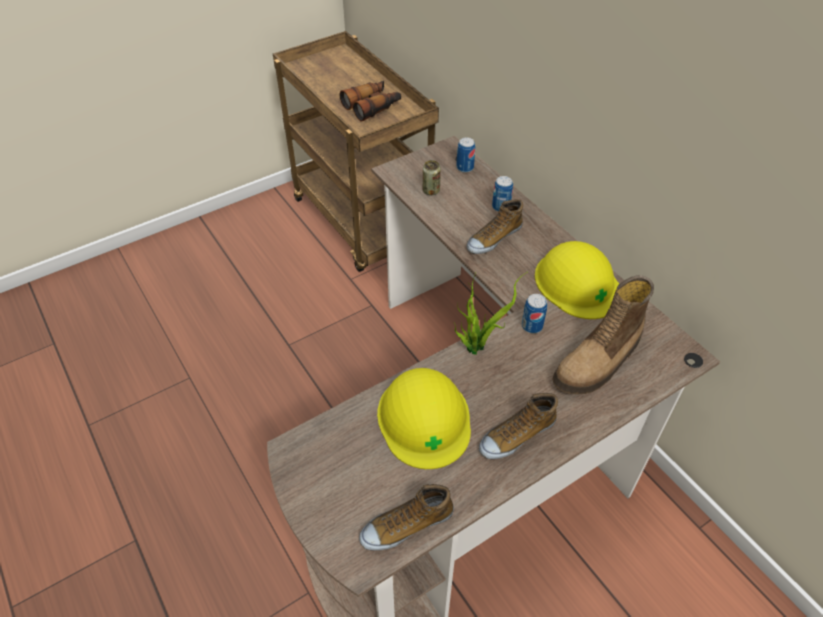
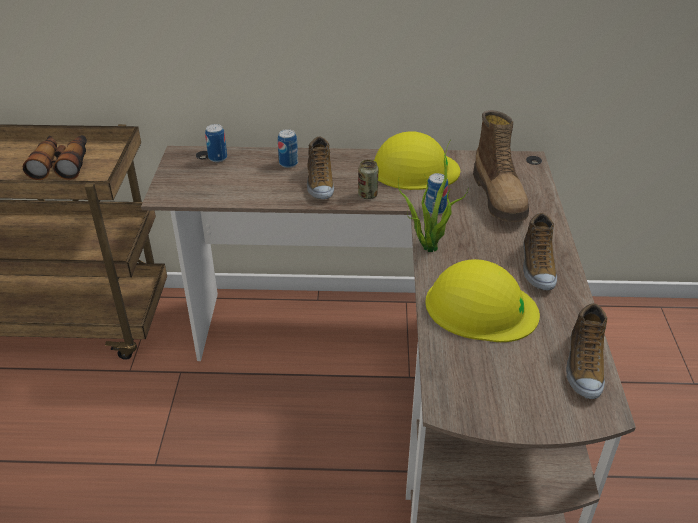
camera: 55 degrees left, 10 degrees down
can [423,160,441,195] -> can moved to [358,160,378,199]

